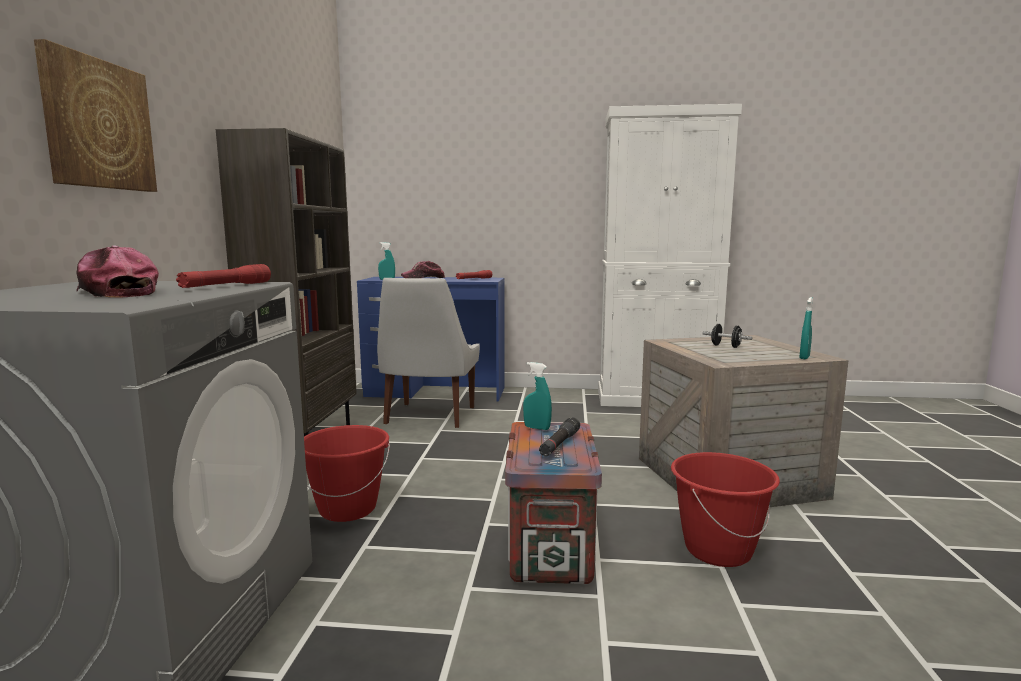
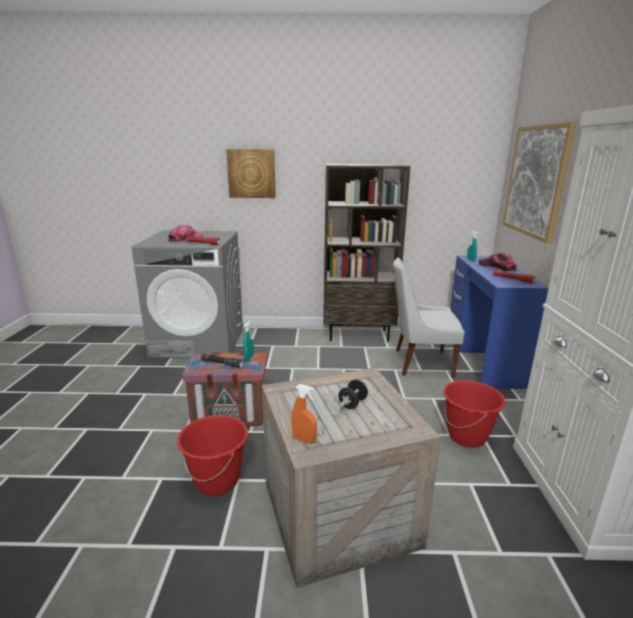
camera: 85 degrees right, 10 degrees up
red bucket [304,425,390,522] -> red bucket moved to [443,380,506,448]
turquoise spray bottle [799,297,813,359] -> orange spray bottle [291,384,317,444]
none -> picture [503,122,577,244]

